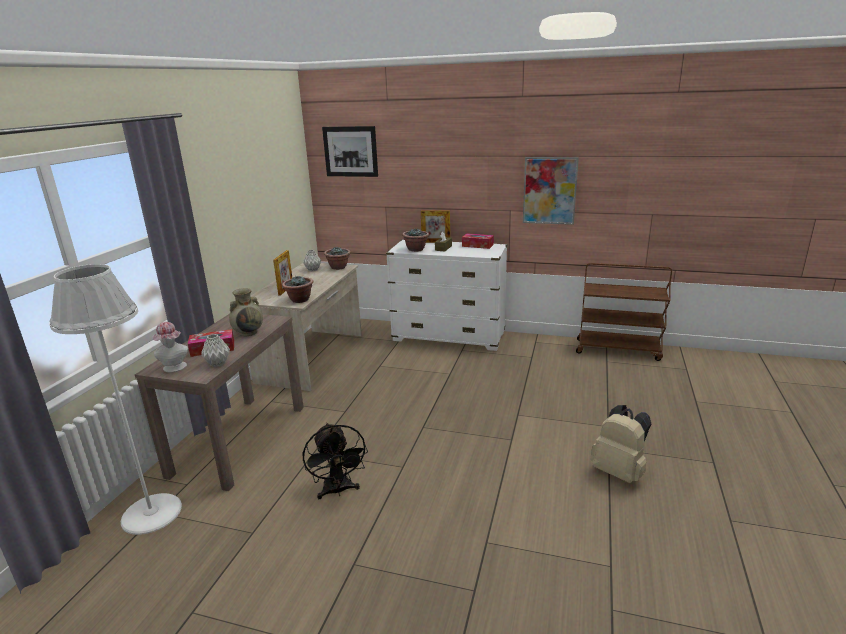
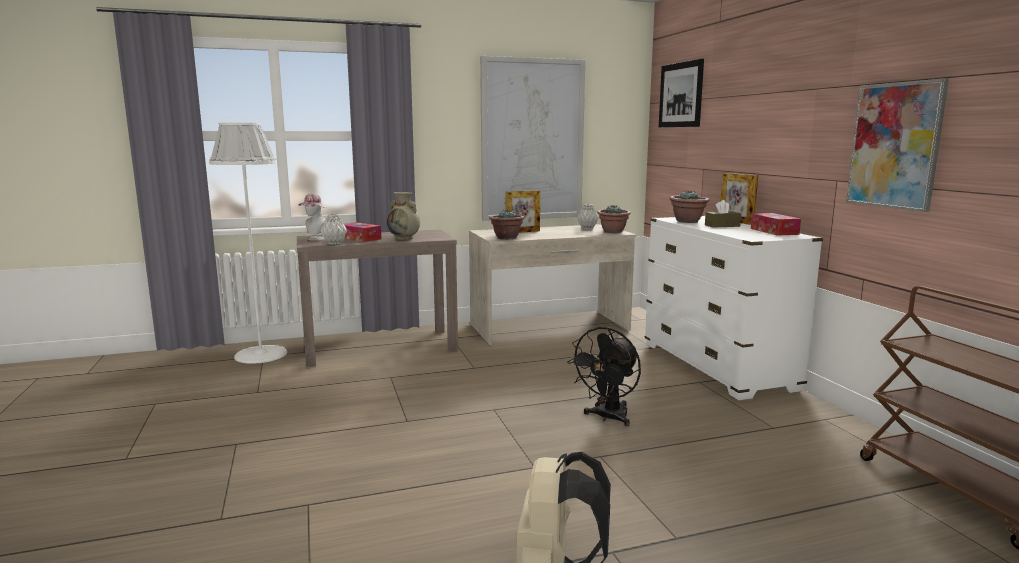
camera: 55 degrees right, 10 degrees down
black fan [303,423,368,499] -> black fan moved to [567,327,641,426]
none -> picture [480,56,585,221]

